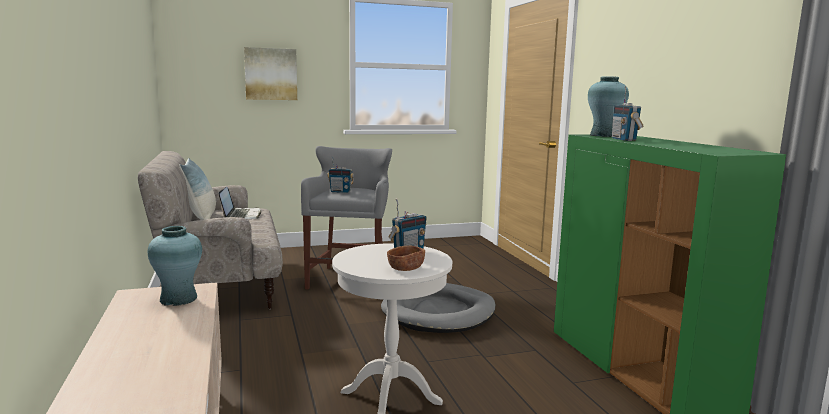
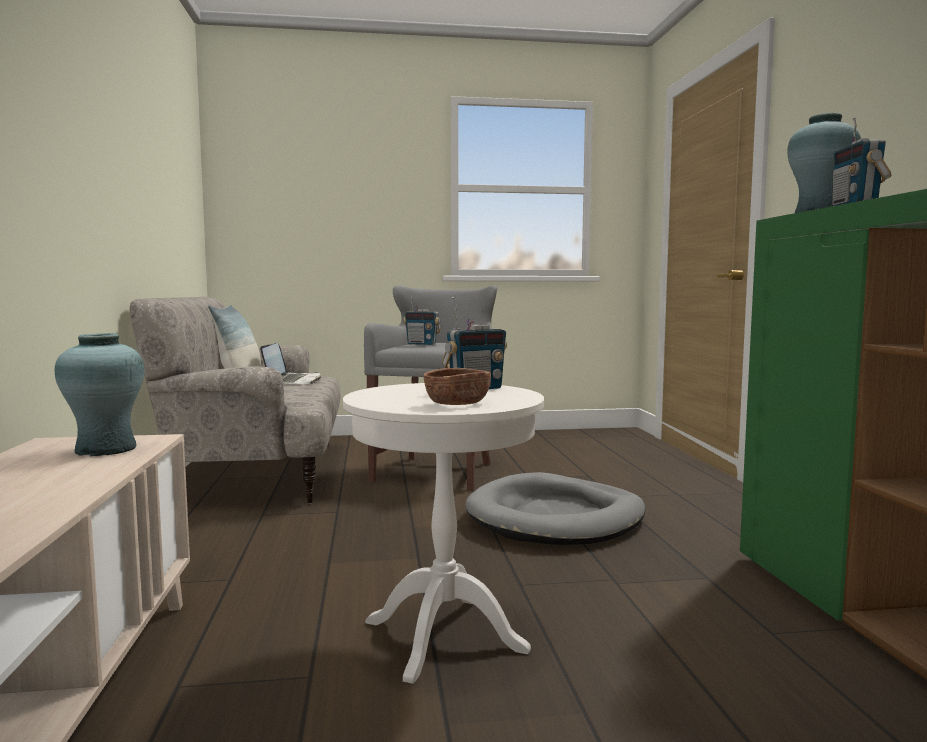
camera: 10 degrees right, 5 degrees down
picture [244,47,297,100] -> none

